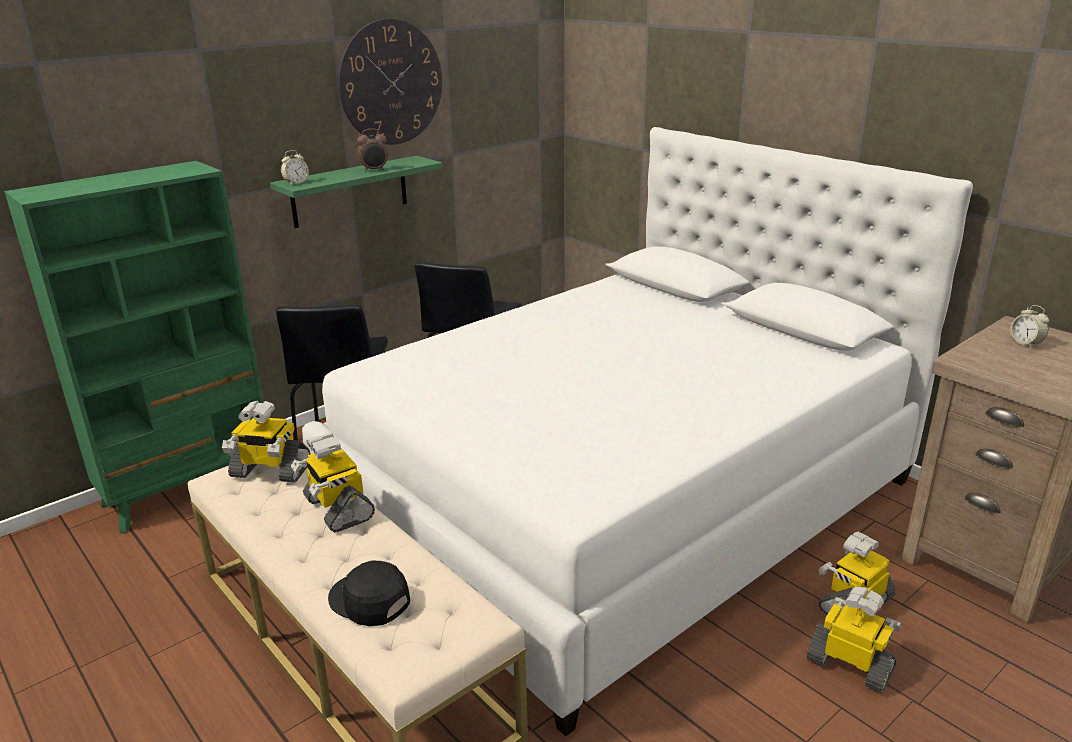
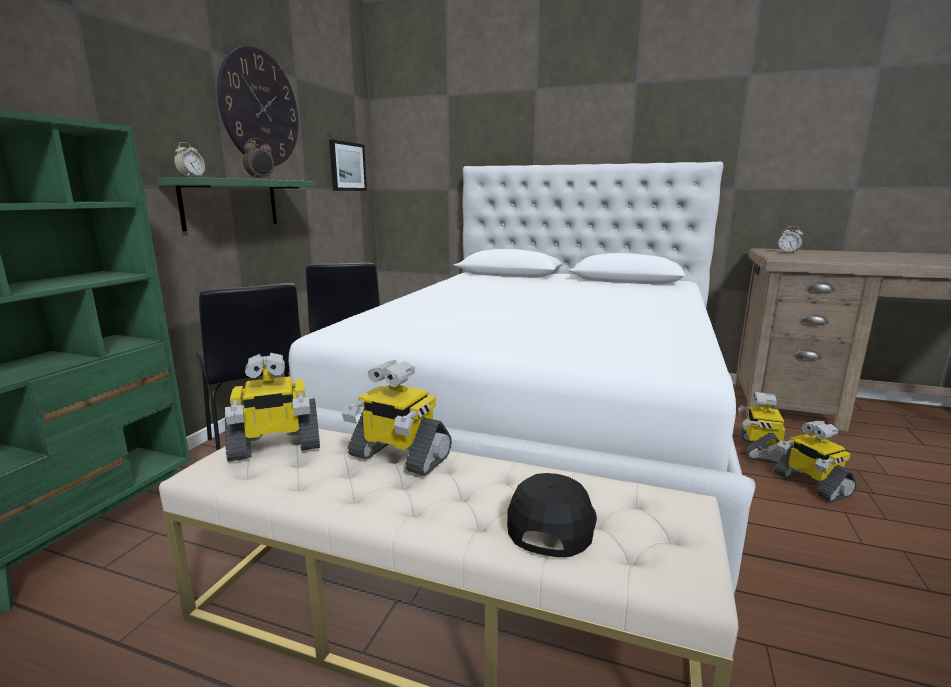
camera: 30 degrees left, 10 degrees down
black cap [328,561,410,626] -> black cap turned 105 degrees clockwise [507,473,597,557]
toy robot [806,587,901,693] -> toy robot turned 120 degrees counterclockwise [774,421,857,502]
none -> picture [329,140,367,191]

